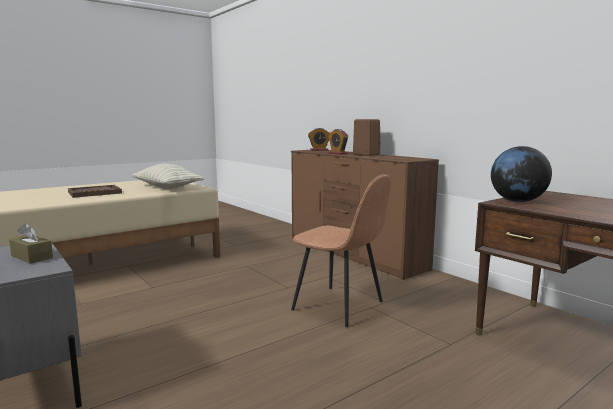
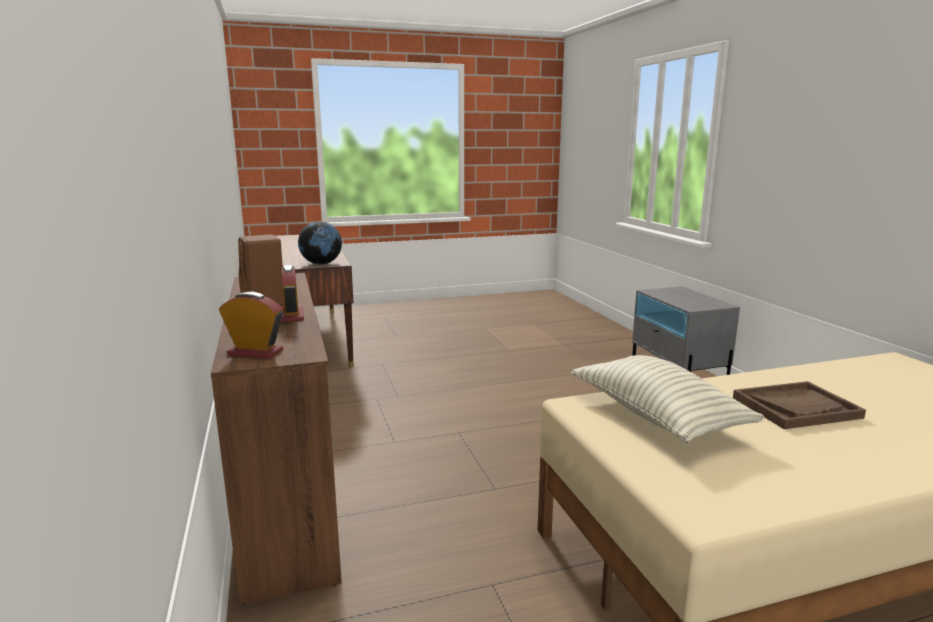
camera: 160 degrees left, 5 degrees up
brown tissue box [9,223,53,264] -> none
brown chair [291,174,392,327] -> none

